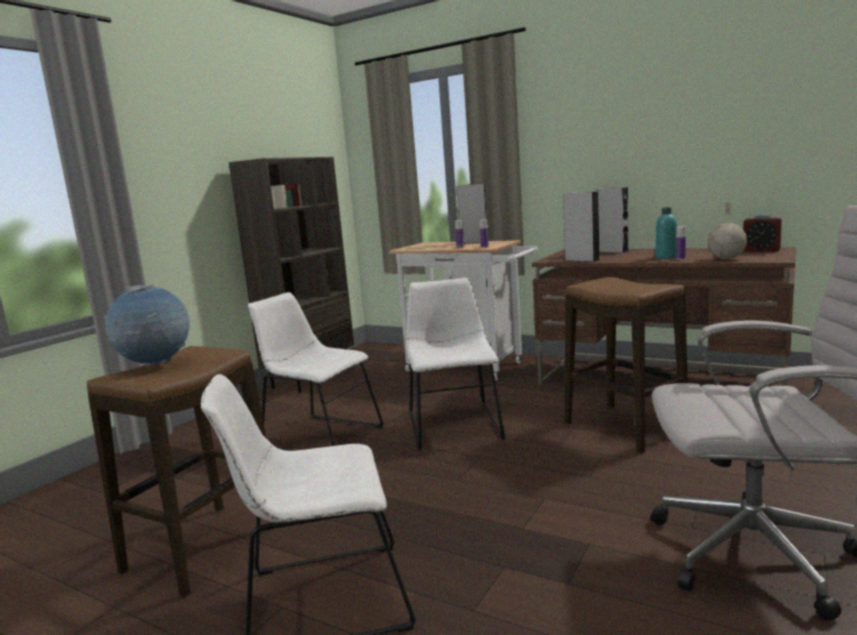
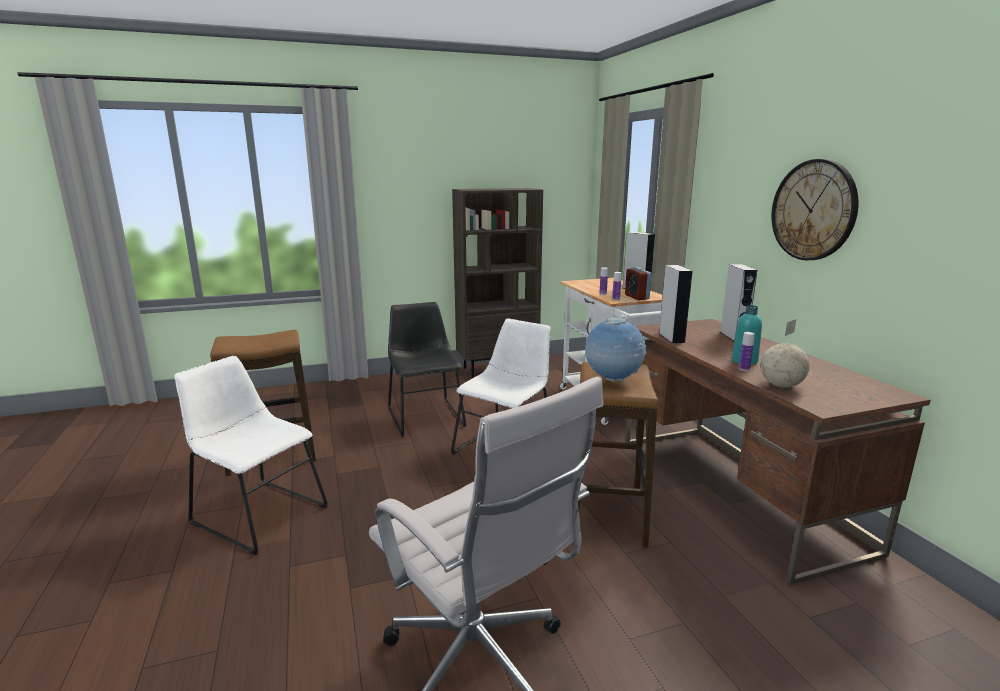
camera: 40 degrees right, 5 degrees up
globe [105,284,190,367] -> globe moved to [585,317,647,382]
white chair [248,292,384,451] -> black chair [388,302,466,437]
alarm clock [743,214,782,252] -> alarm clock moved to [625,267,652,300]
none -> wall clock [771,159,859,261]

